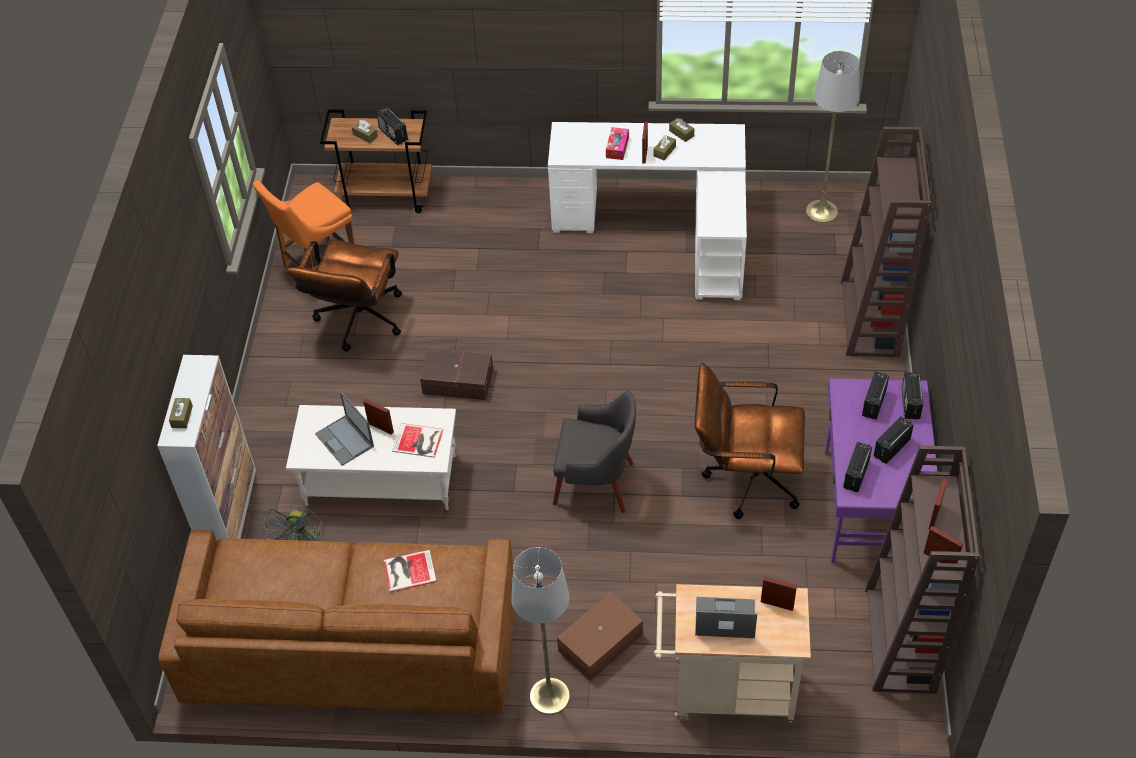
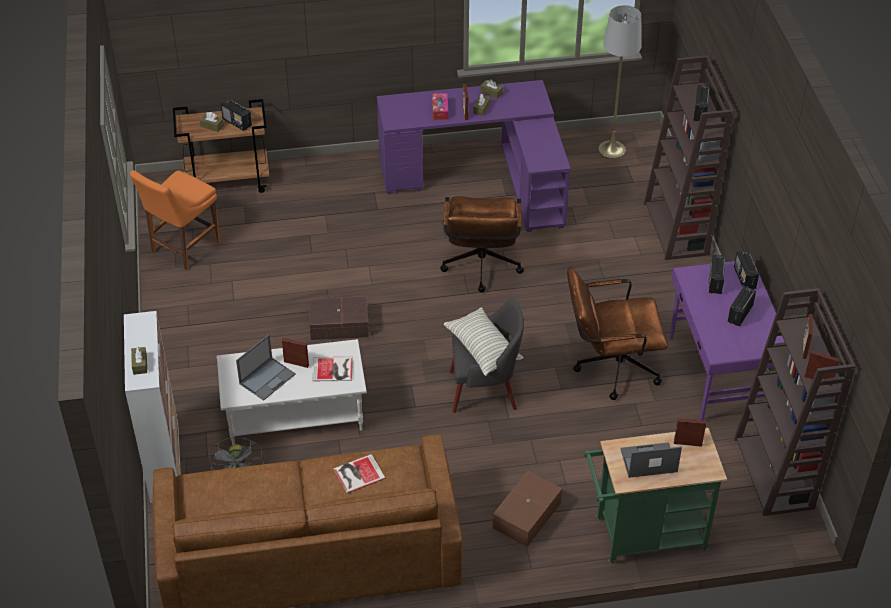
camera: 15 degrees left, 5 degrees down
brown office chair [287,240,402,351] -> brown office chair moved to [440,196,524,292]
laptop [315,392,374,466] -> laptop turned 90 degrees counterclockwise [236,335,296,401]
grey floor lamp [511,547,570,715] -> none
white desk [548,122,747,300] -> purple desk [377,80,571,232]
beige cart [654,584,811,723] -> green cart [584,428,727,564]
radio [843,442,872,492] -> radio moved to [693,85,710,121]
none -> pillow [444,308,524,376]

